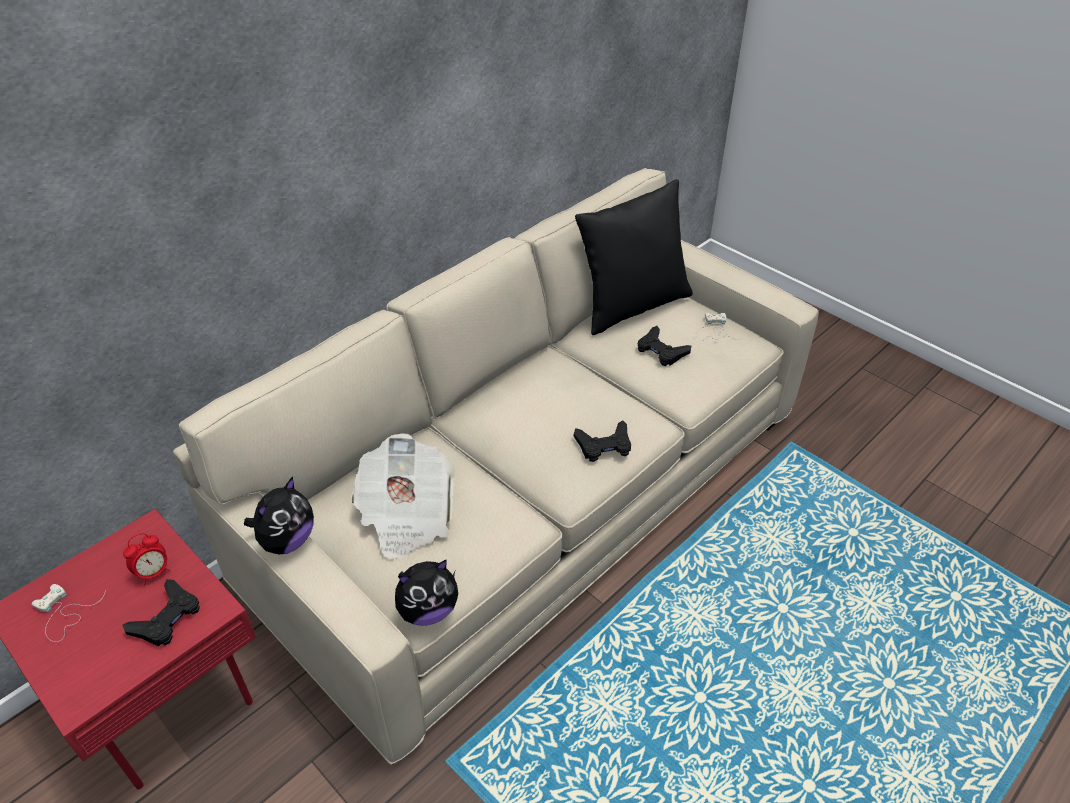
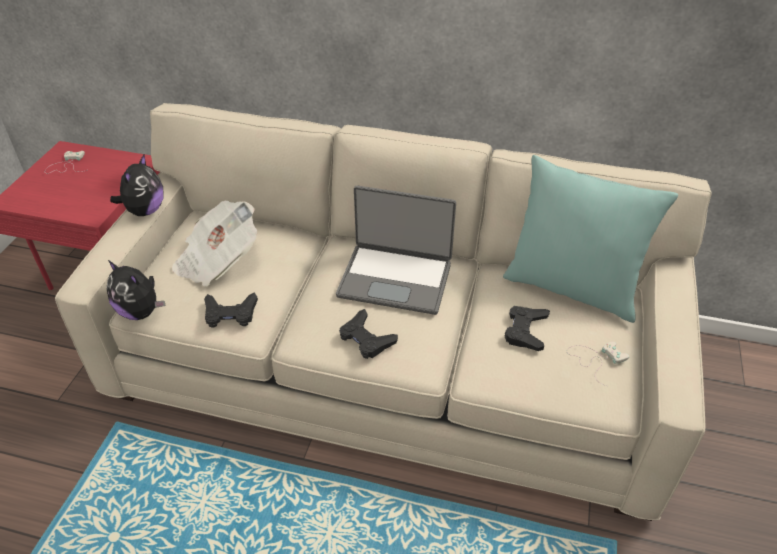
camera: 60 degrees right, 0 degrees up
black game controller [122,579,200,647] -> black game controller moved to [204,292,258,328]
alarm clock [123,533,170,585] -> none
plush toy [244,476,314,554] -> plush toy turned 75 degrees counterclockwise [110,155,164,216]
black pillow [575,179,693,335] -> turquoise pillow [503,155,678,323]
none -> laptop [336,186,456,315]

